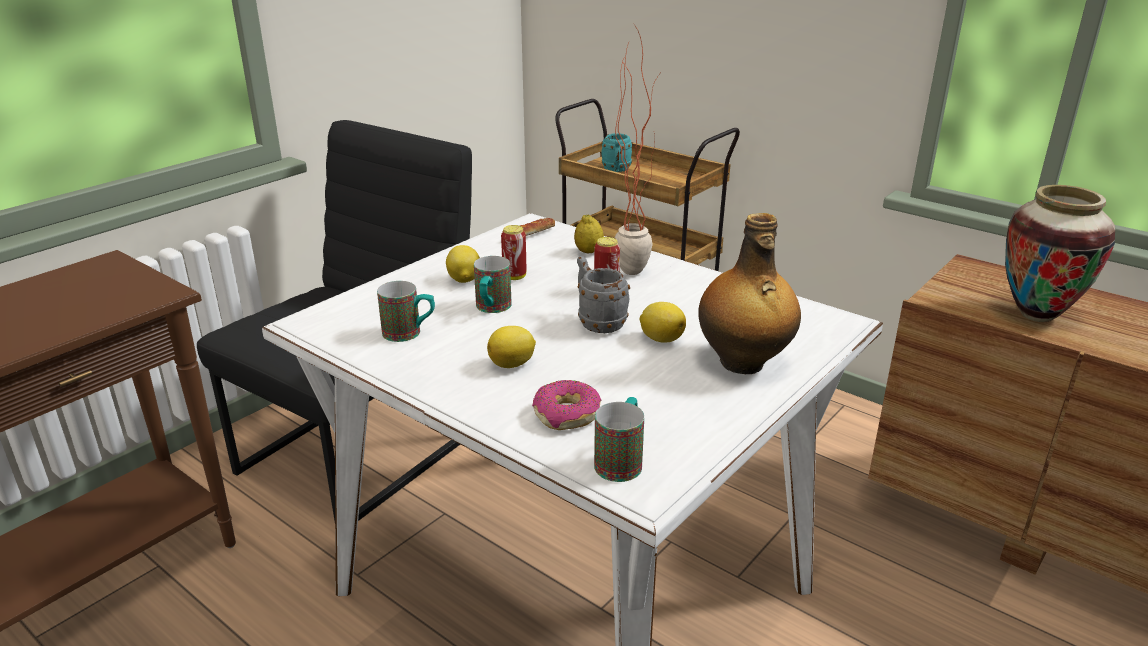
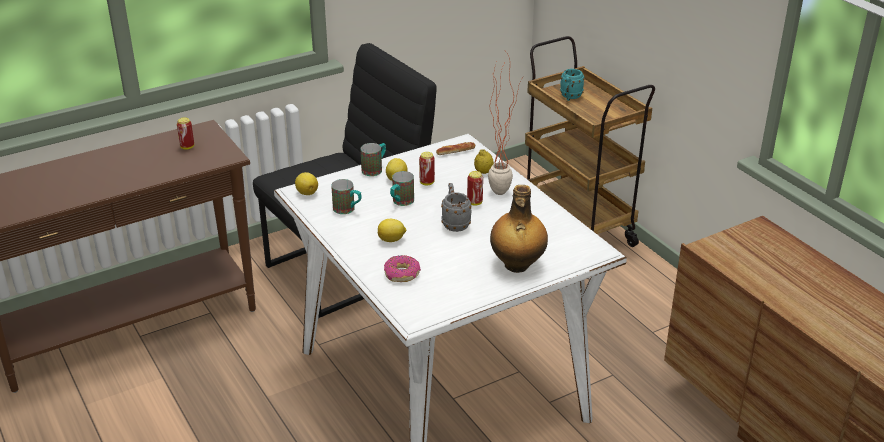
camera: 20 degrees right, 5 degrees up
mug [594,397,644,482] -> mug moved to [361,143,386,176]
lemon [639,302,686,343] -> lemon moved to [295,172,318,195]
vase [1005,185,1115,322] -> none
none -> can [177,117,194,150]

